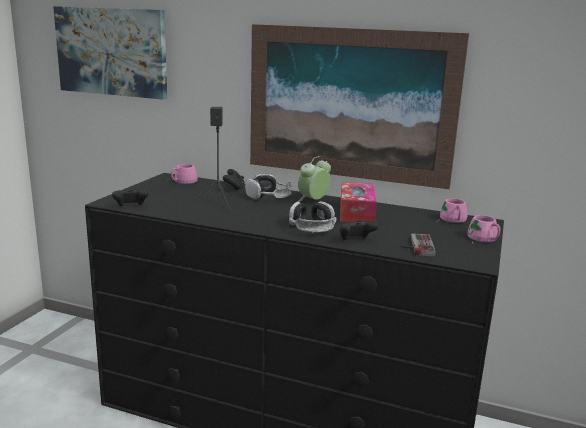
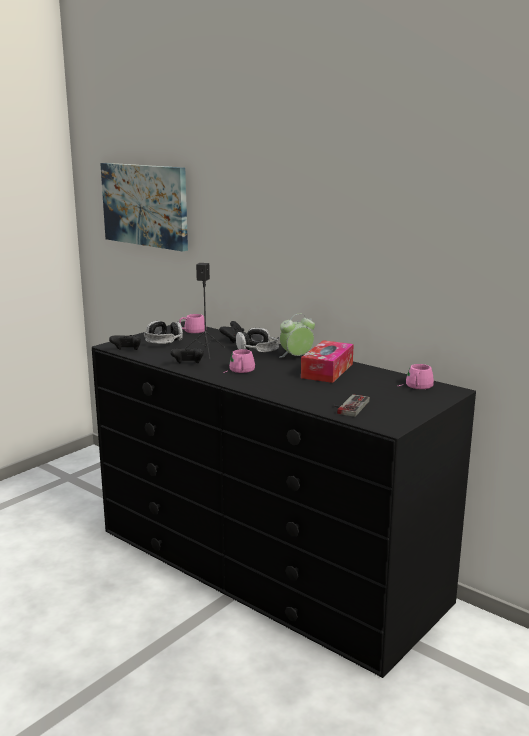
camera: 20 degrees right, 0 degrees up
picture [250,24,469,189] -> none
headphones [289,201,337,232] -> headphones moved to [144,320,183,344]
black game controller [340,220,379,240] -> black game controller moved to [170,348,204,363]
pink mug [468,215,500,243] -> pink mug moved to [223,349,255,373]

